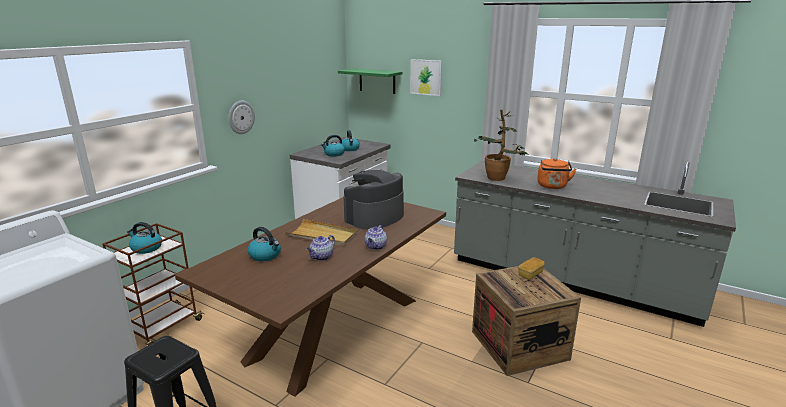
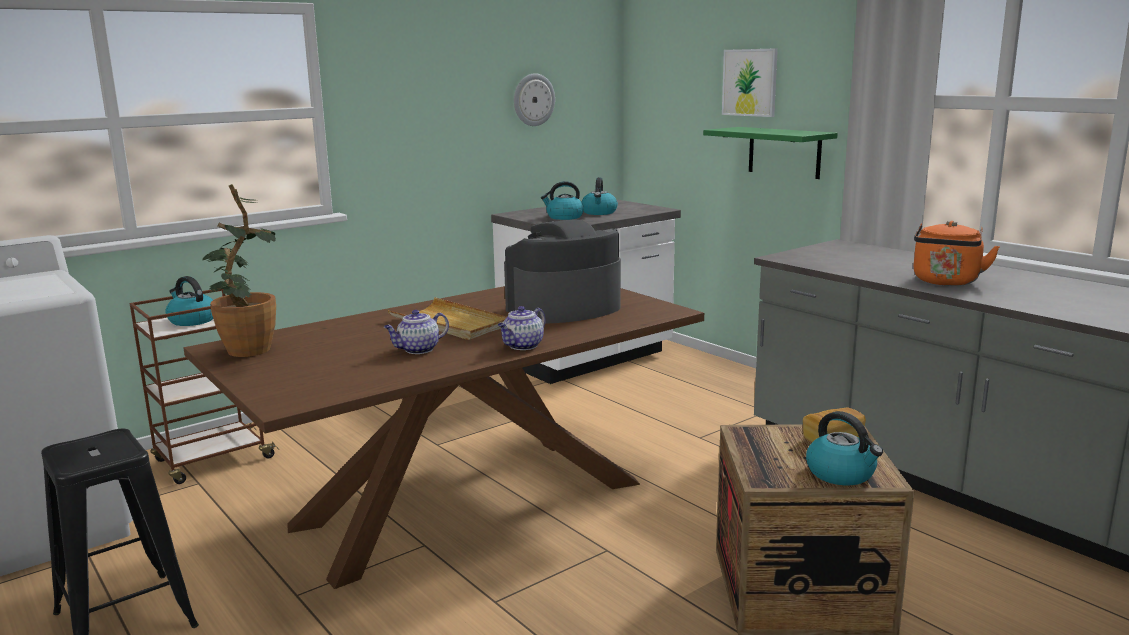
camera: 20 degrees right, 5 degrees down
wall clock [229,101,255,134] -> wall clock moved to [514,73,555,126]
kettle [248,227,281,261] -> kettle moved to [806,411,883,485]
green shelf [338,68,402,94] -> green shelf moved to [703,127,838,179]
potted plant [474,109,528,181] -> potted plant moved to [202,184,276,357]

